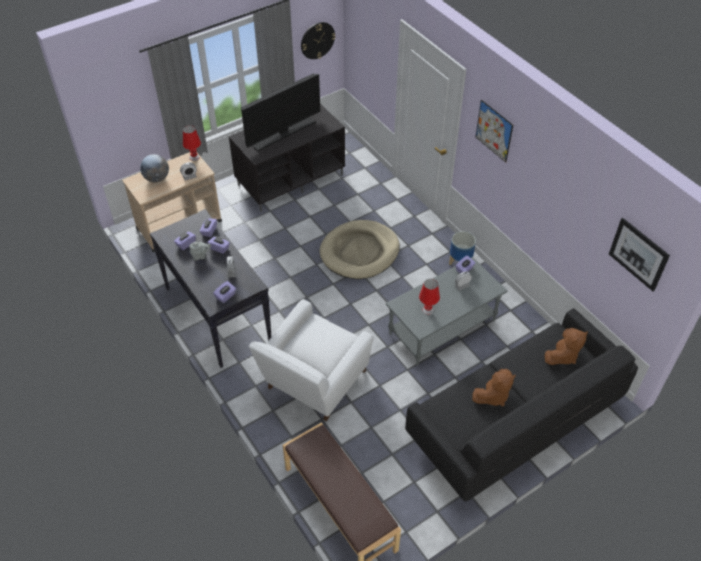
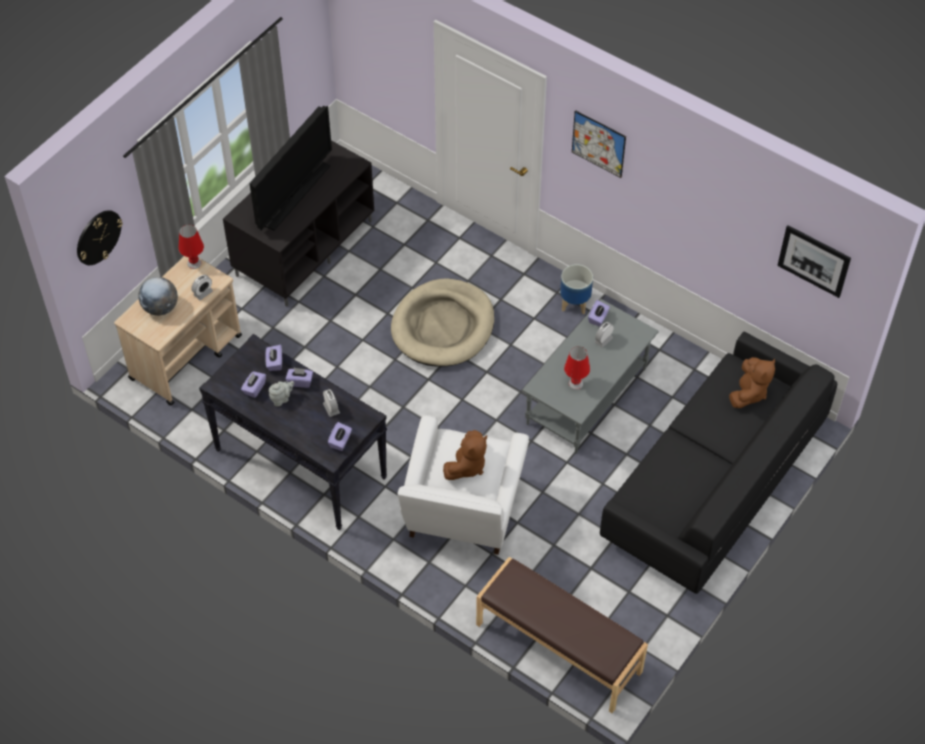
camera: 20 degrees left, 5 degrees up
wall clock [301,22,336,59] -> wall clock moved to [77,210,123,265]
brown plush toy [472,369,516,406] -> brown plush toy moved to [443,430,487,480]

